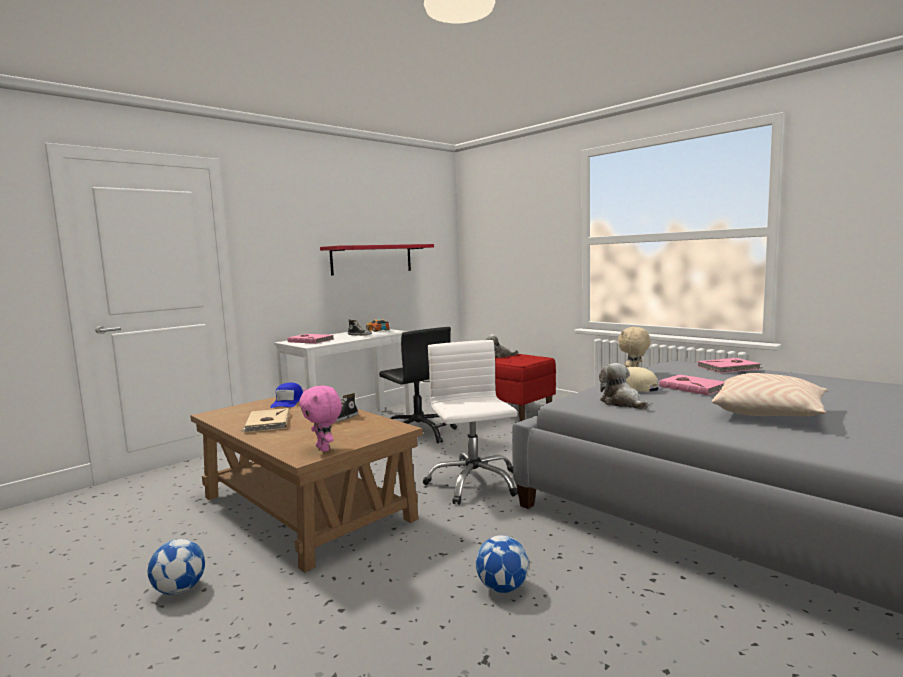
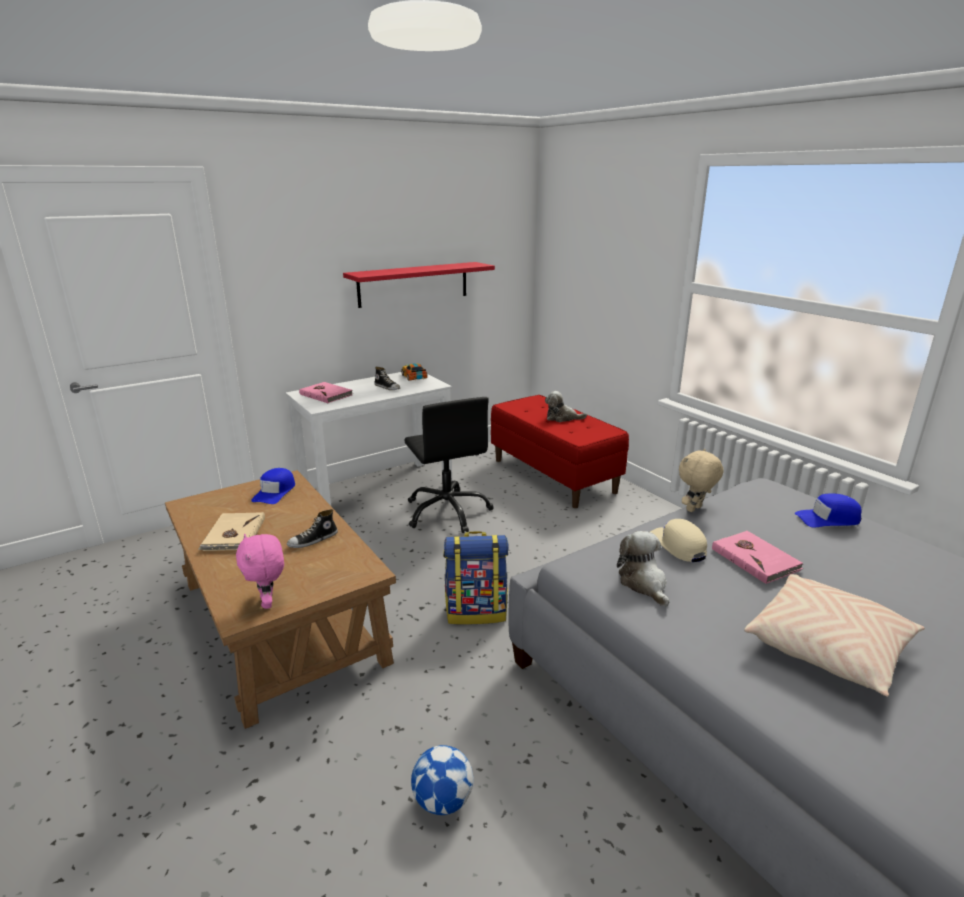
camera: 10 degrees right, 15 degrees up
football [148,539,205,595] -> none
white office chair [423,340,518,505] -> backpack [443,531,508,625]
pink book [698,358,762,373] -> blue cap [795,493,862,527]

